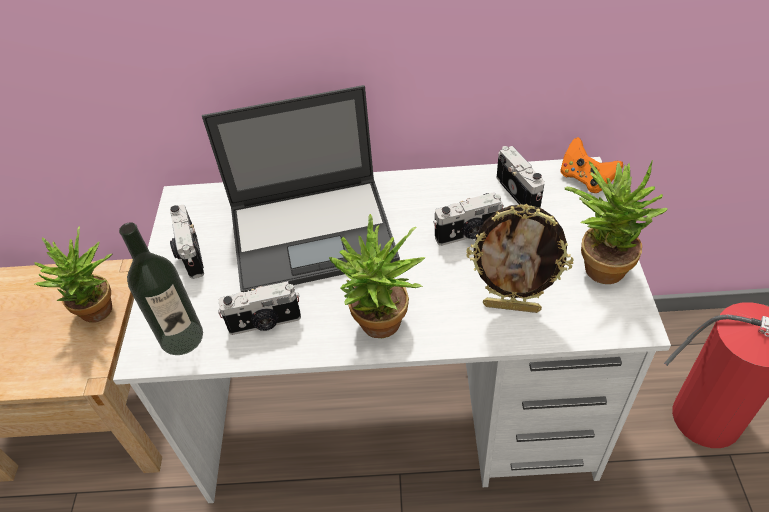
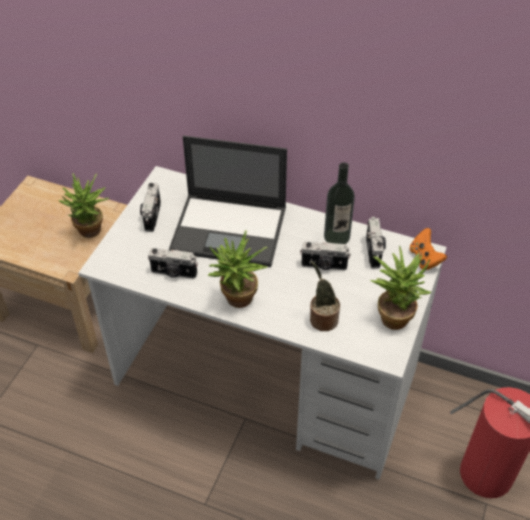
camera: 20 degrees right, 0 degrees up
bottle [119,222,203,355] -> bottle moved to [324,162,355,244]
picture frame [466,204,574,313] -> potted plant [310,261,340,331]

